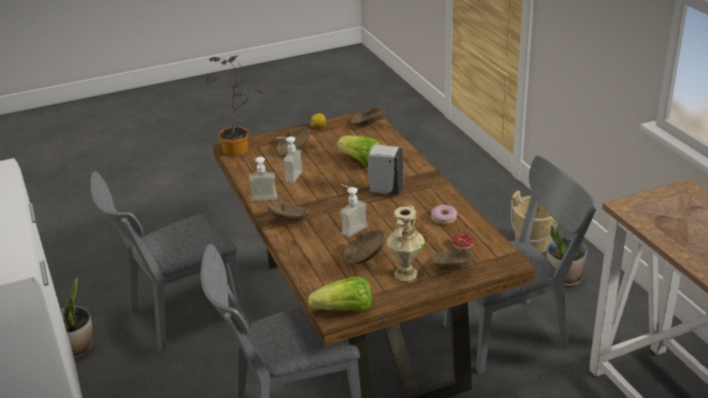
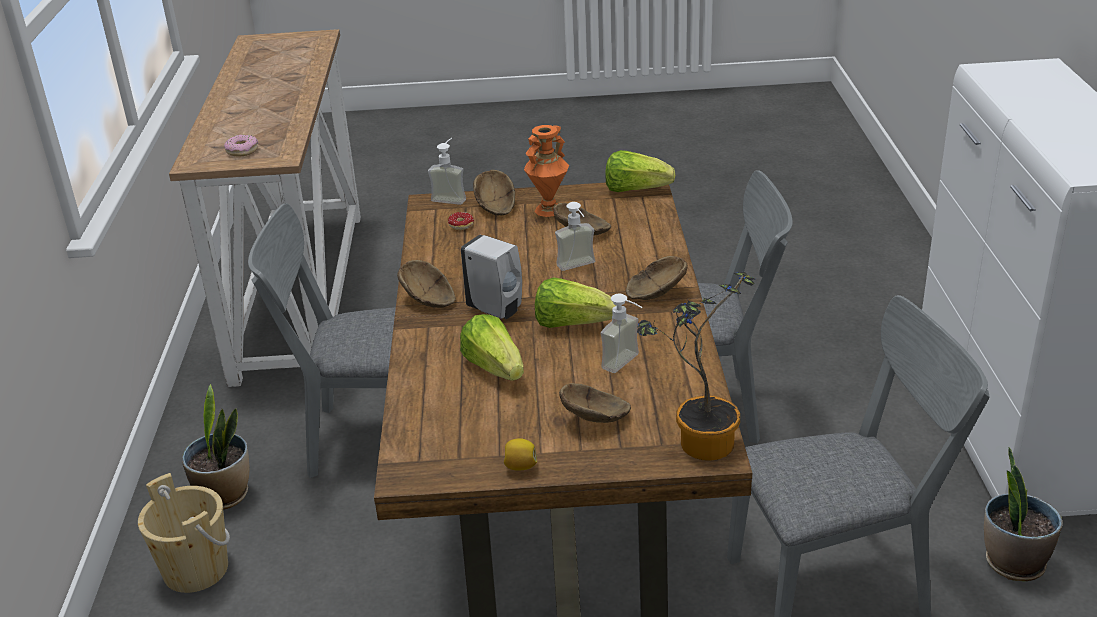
camera: 160 degrees left, 0 degrees up
soap dispenser [249,157,277,201] -> soap dispenser moved to [428,138,466,205]
brown bowl [350,107,385,126] -> brown bowl moved to [397,260,456,308]
beige vase [386,205,425,281] -> orange vase [524,125,569,217]
donut [431,205,457,224] -> donut moved to [224,135,258,156]
none -> lettuce [535,277,617,328]

